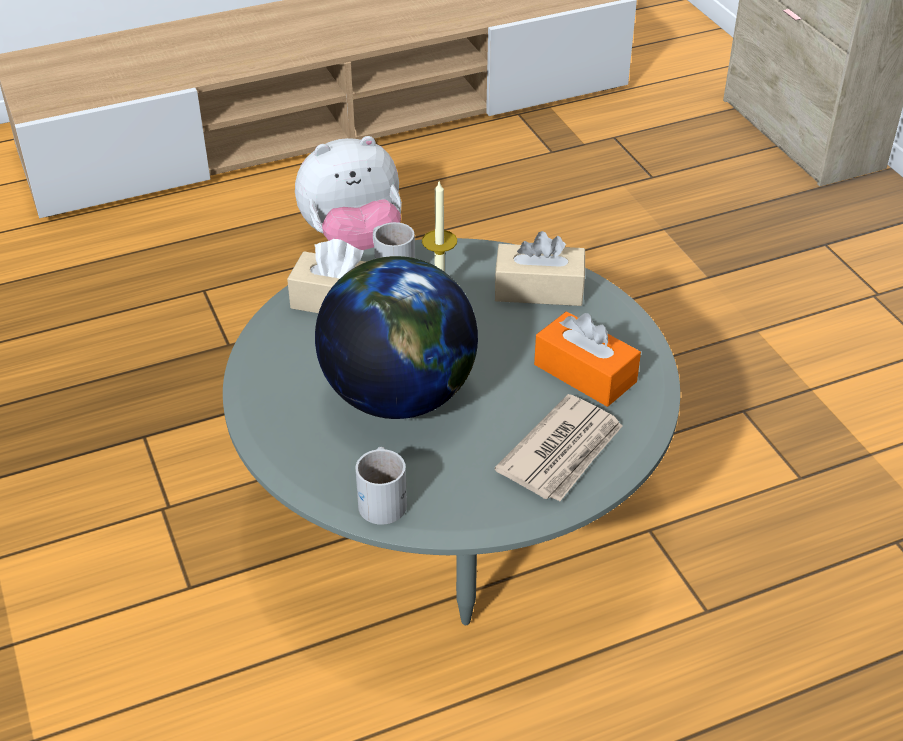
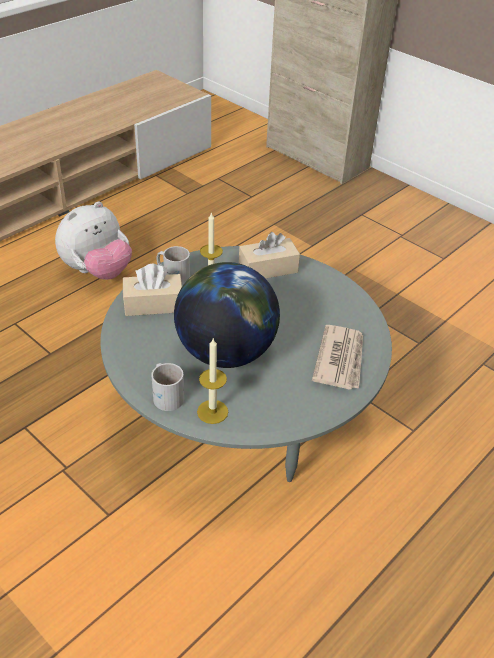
camera: 25 degrees left, 0 degrees up
white mug [355,447,407,525] -> white mug moved to [151,363,184,411]
orange tissue box [534,311,641,407] -> none
none -> candle [197,339,228,424]

